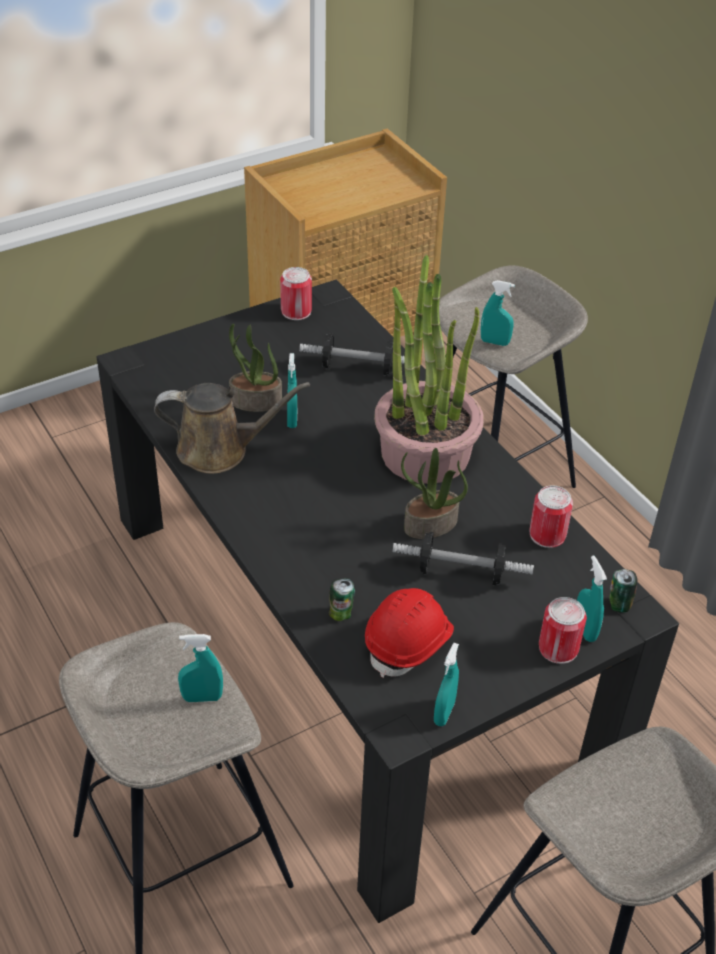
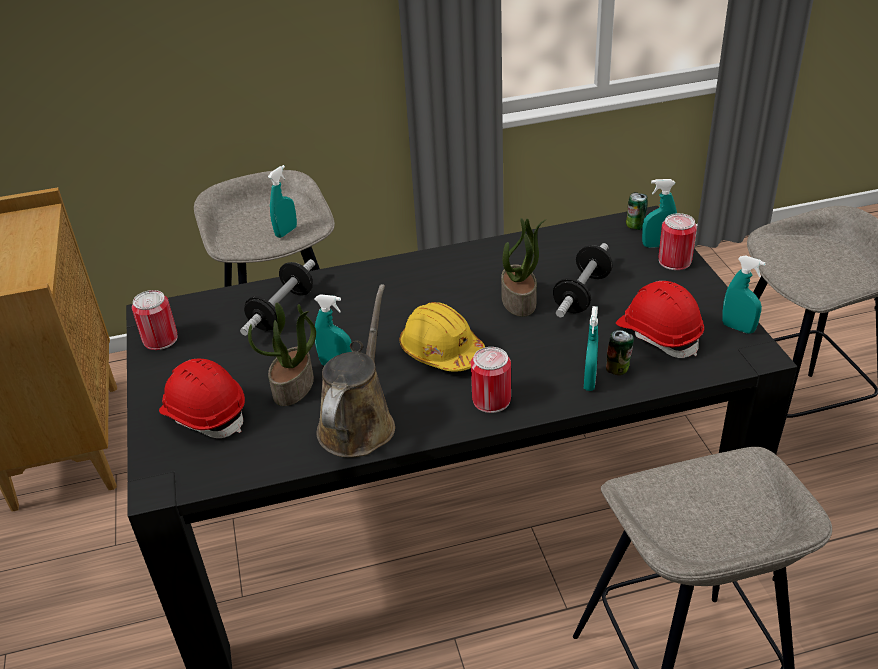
camera: 70 degrees left, 5 degrees down
turquoise spray bottle [178,634,223,702] -> turquoise spray bottle moved to [584,306,598,391]
potted plant [374,255,484,484] -> none
can [529,485,573,548] -> can moved to [471,347,511,413]
none -> red hard hat [159,359,245,438]
none -> yellow hard hat [400,302,485,372]

